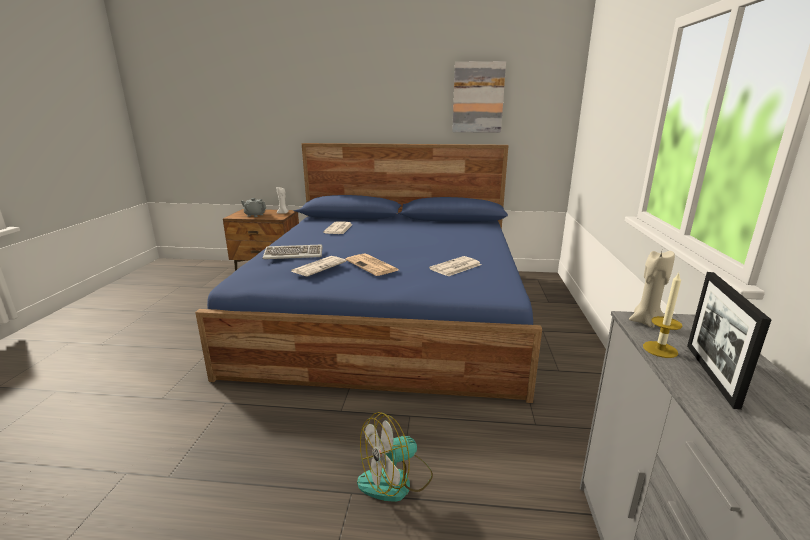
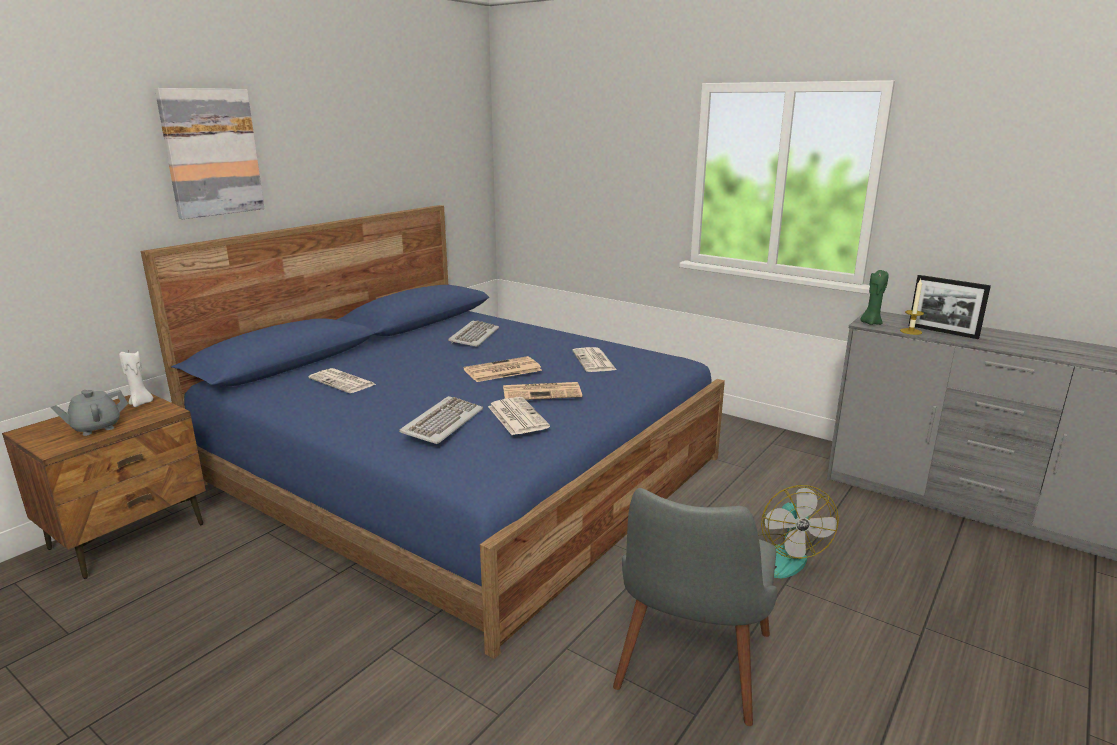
camera: 60 degrees left, 0 degrees up
picture [452,61,506,133] -> picture moved to [155,88,264,219]
beige candle [629,251,675,328] -> green candle [860,270,889,325]
none -> keyboard [448,321,499,347]
none -> newspaper [464,356,542,382]
none -> grey chair [613,488,777,726]

